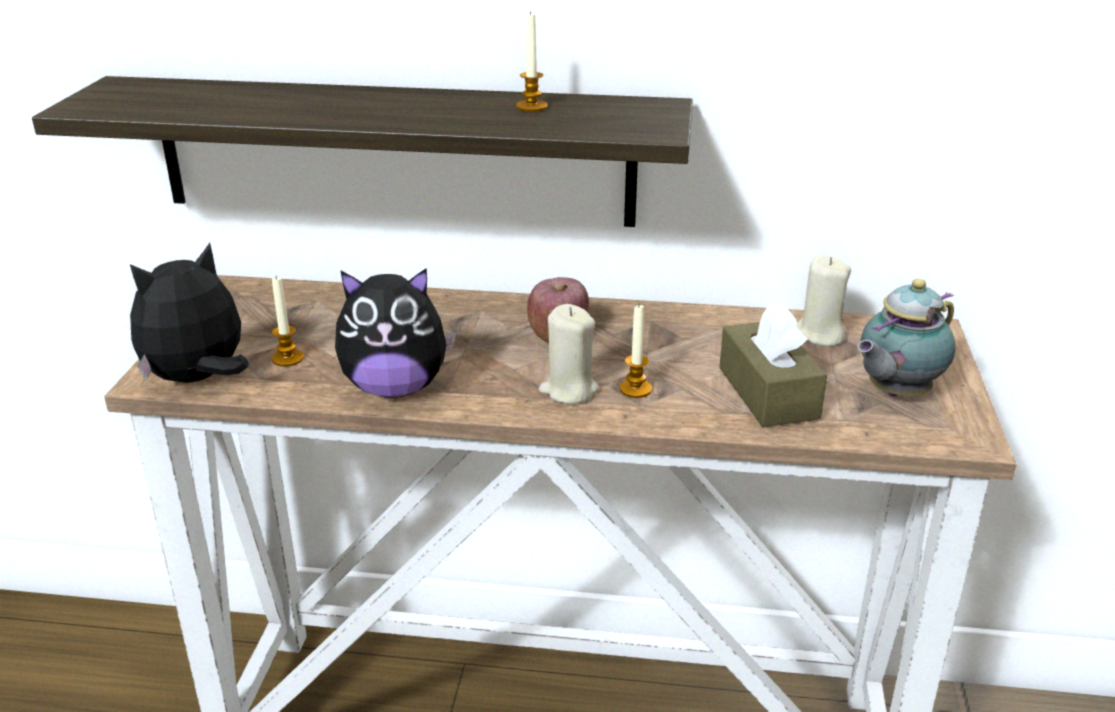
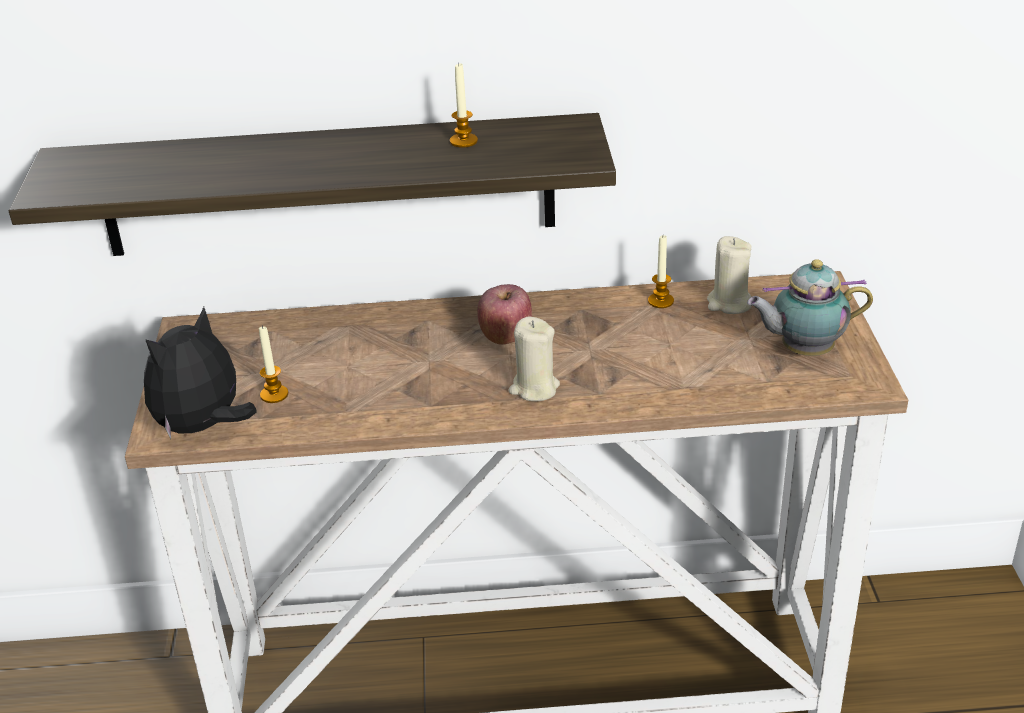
camera: 10 degrees left, 5 degrees up
plush toy [335,268,456,398] -> none
candle [620,304,652,398] -> candle moved to [648,235,674,308]
brown tissue box [719,303,827,427] -> none
teapot [857,279,956,396] -> teapot turned 45 degrees clockwise [747,259,873,356]

